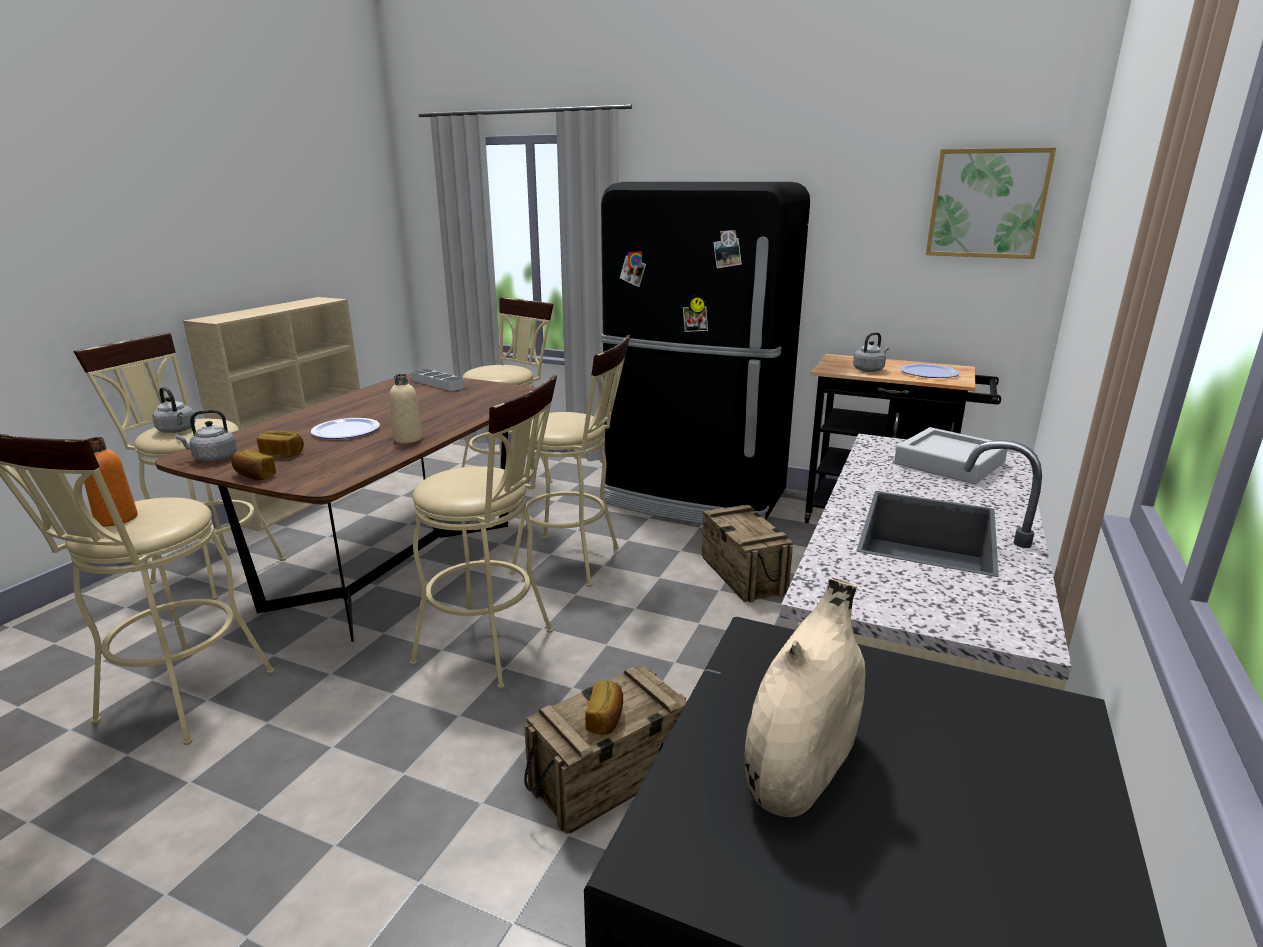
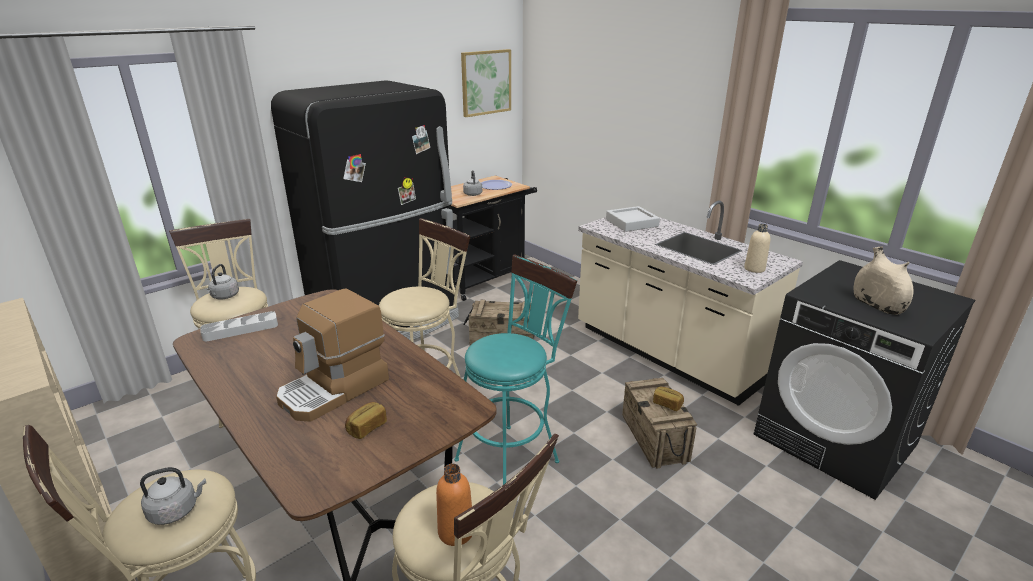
camera: 65 degrees left, 5 degrees up
grey kettle [175,410,237,462] -> grey kettle moved to [207,264,239,299]
bread [232,450,276,480] -> none
plate [311,418,380,439] -> coffee machine [276,288,389,422]
beige bottle [390,374,422,443] -> beige bottle moved to [744,224,770,273]
beige stool [410,375,557,689] -> turquoise stool [454,255,577,485]

